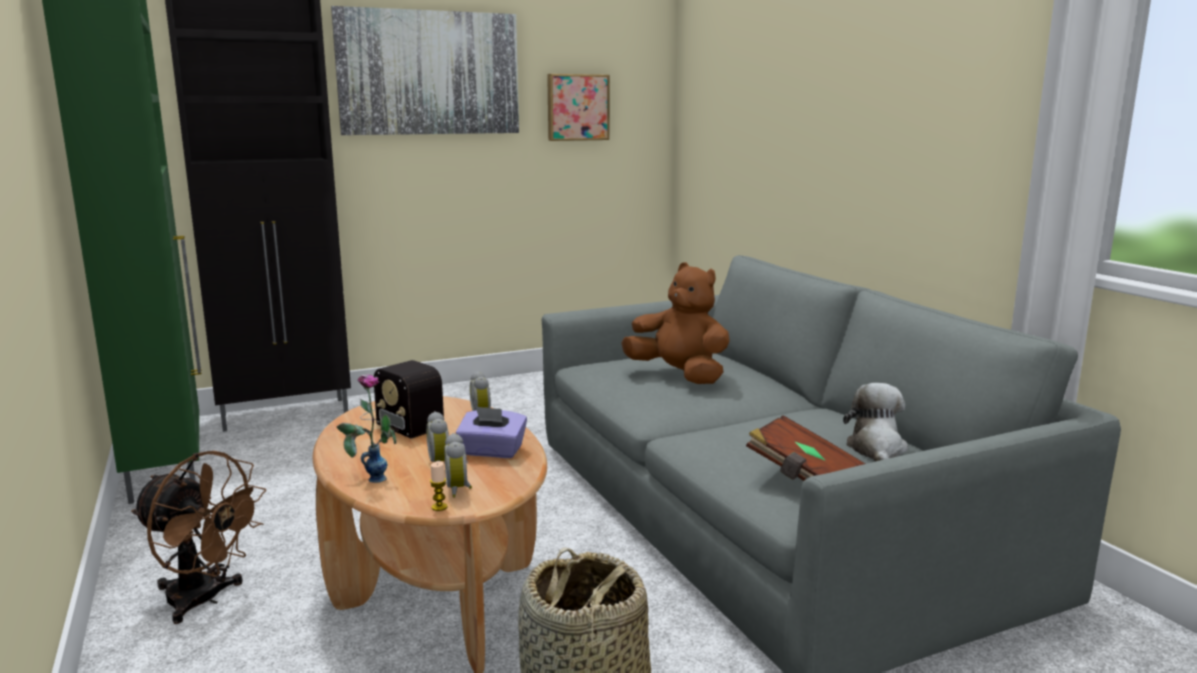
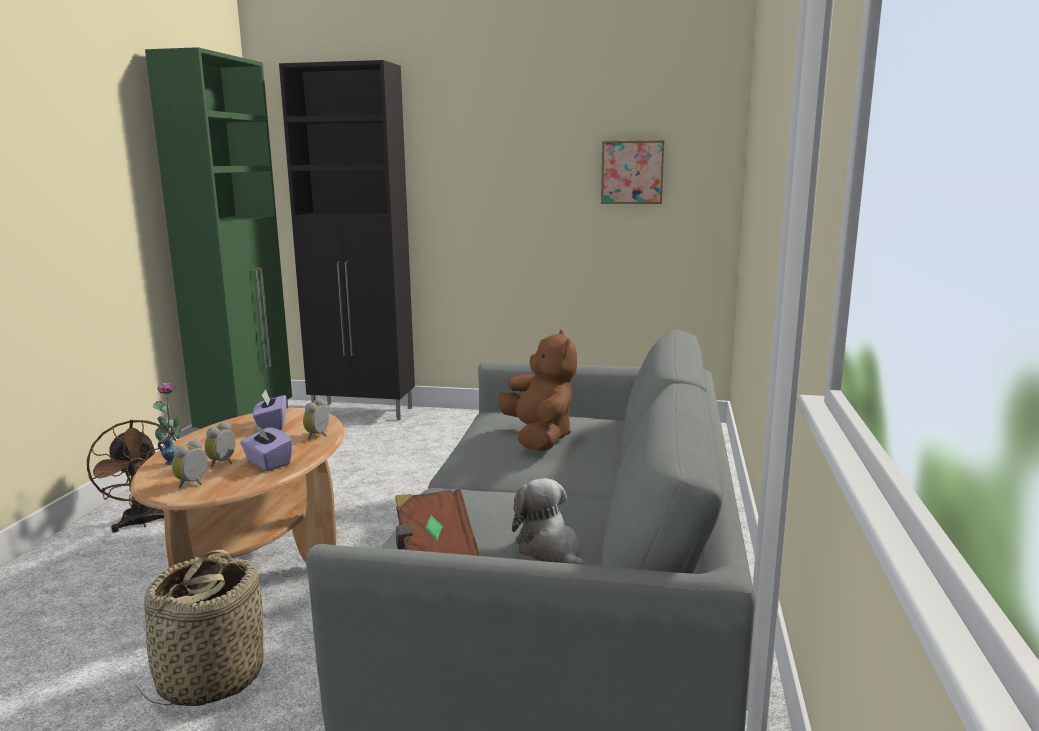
camera: 35 degrees right, 0 degrees up
picture [331,6,519,135] -> none
radio [360,360,444,438] -> purple tissue box [253,389,286,430]
candle [430,461,448,511] -> none
plush toy [843,383,908,462] -> plush toy turned 75 degrees counterclockwise [512,478,585,565]

